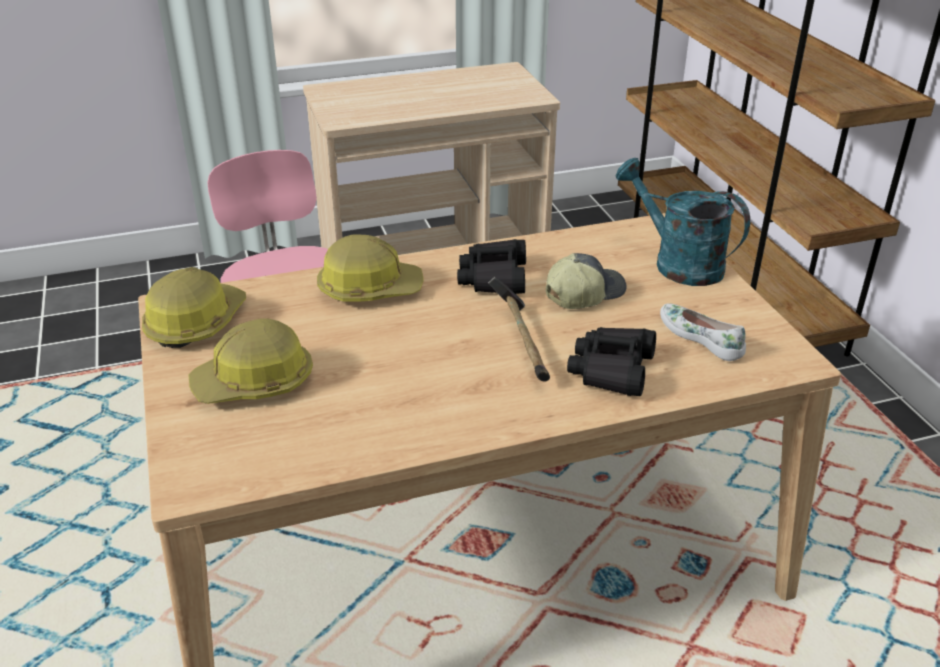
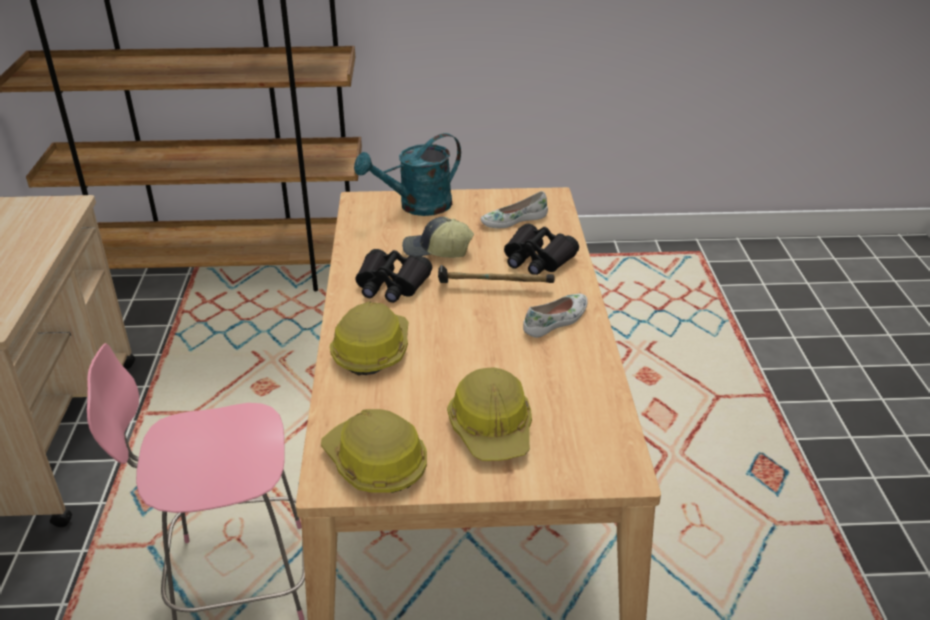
camera: 75 degrees left, 0 degrees up
cap [546,253,627,309] -> cap turned 60 degrees counterclockwise [402,216,474,258]
none -> white shoe [523,294,588,338]

